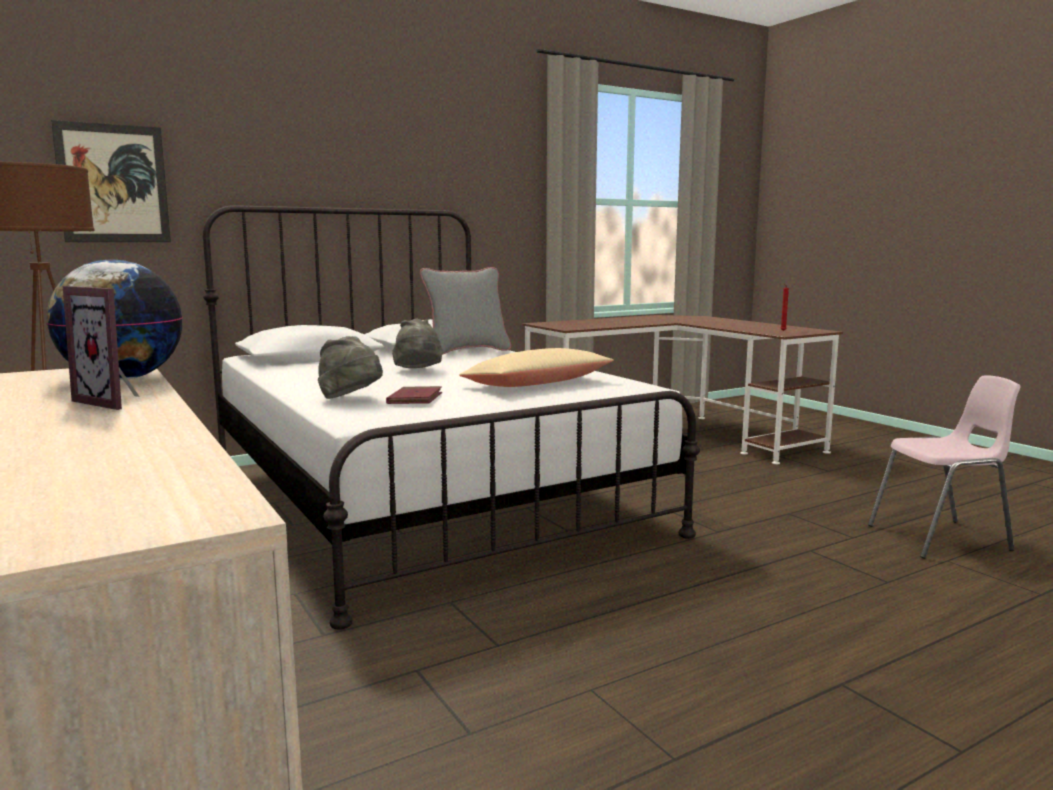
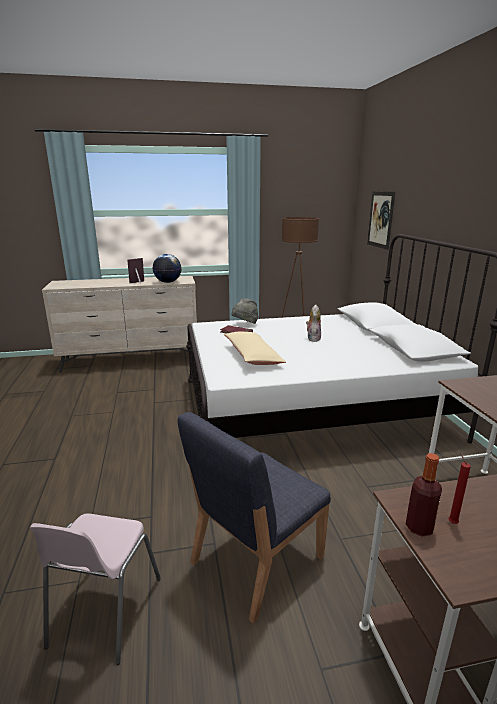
camera: 110 degrees right, 10 degrees up
grey hat [392,319,442,368] -> plush toy [306,305,321,342]
grey pillow [420,267,511,355] -> none
none -> blue chair [177,412,331,624]
none -> bottle [406,453,442,537]

